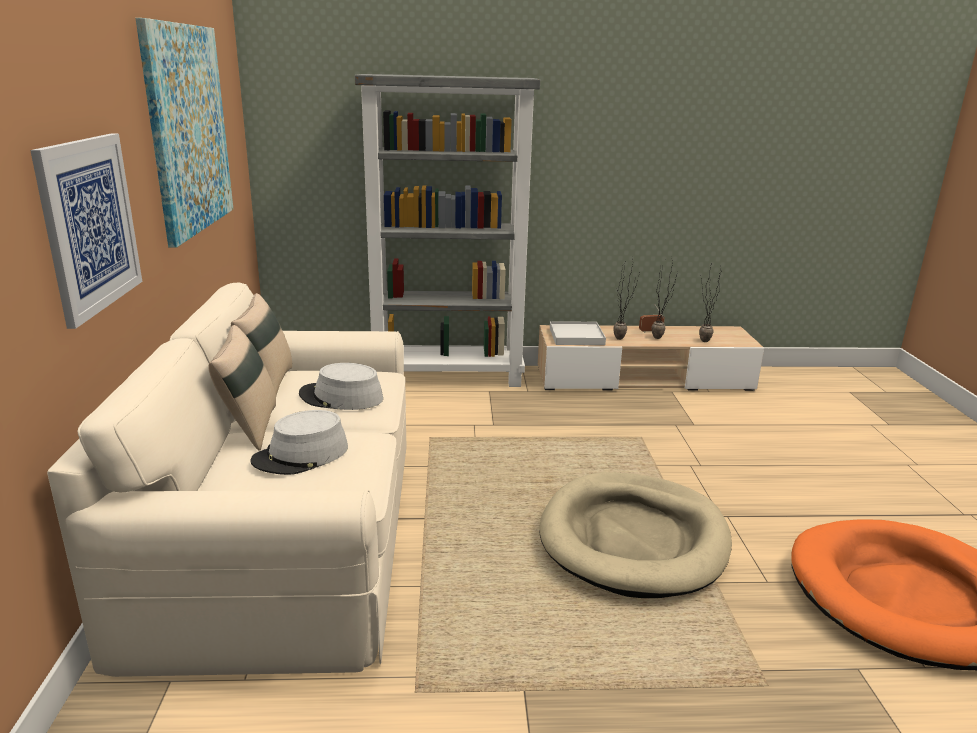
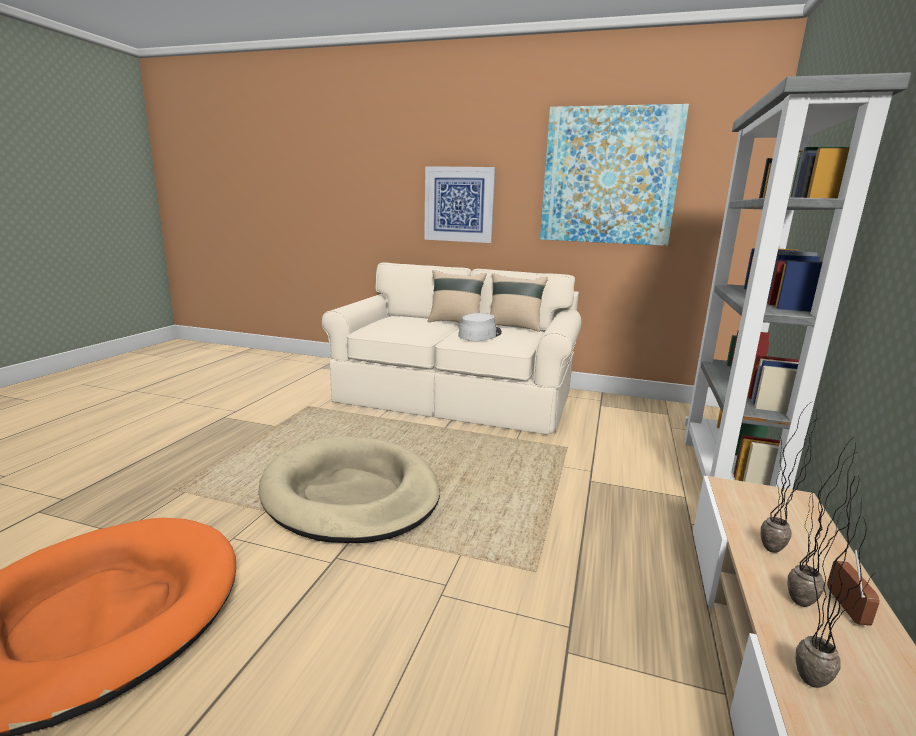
camera: 110 degrees right, 5 degrees down
grey hat [250,410,348,475] -> none
white tray [550,321,606,345] -> none

